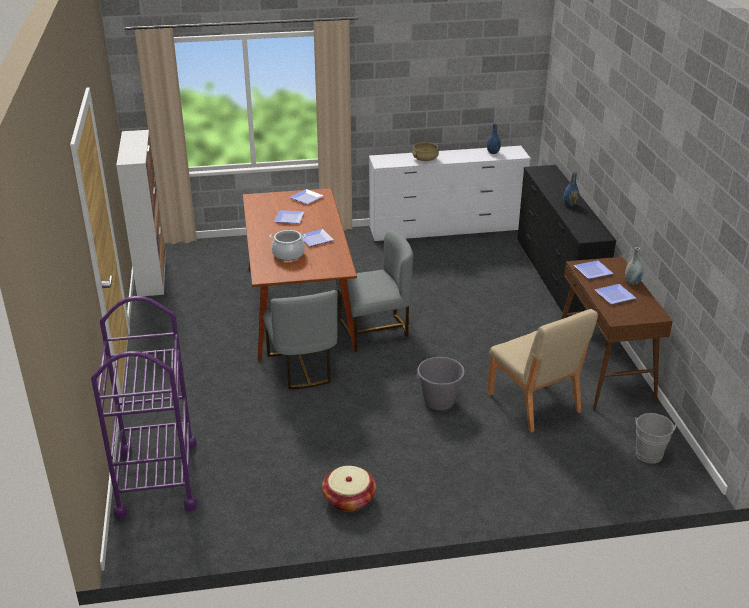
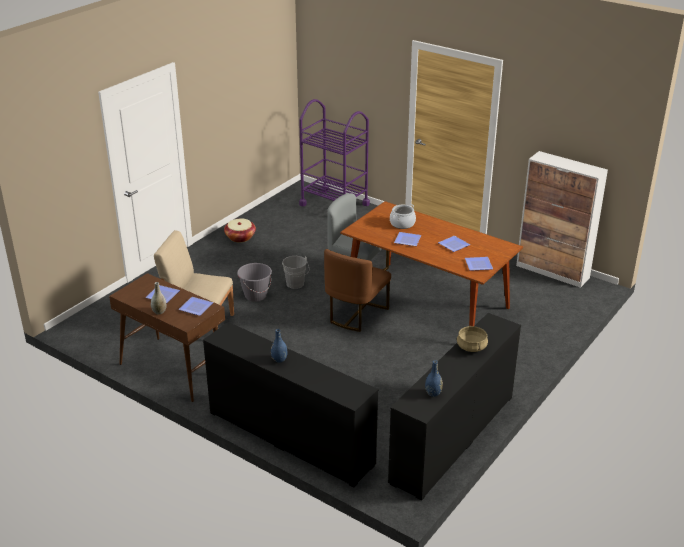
camera: 135 degrees right, 0 degrees up
grey chair [336,231,413,352] -> brown chair [324,249,391,332]
white dresser [369,146,531,241] -> black dresser [388,313,521,501]
grey bucket [635,413,676,464] -> grey bucket moved to [282,256,309,289]

